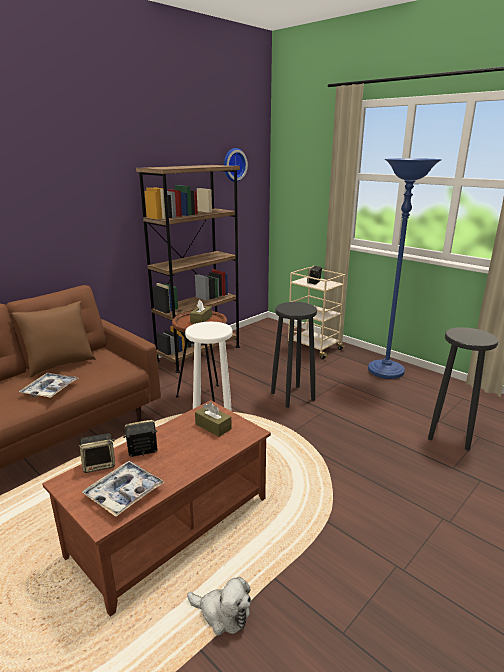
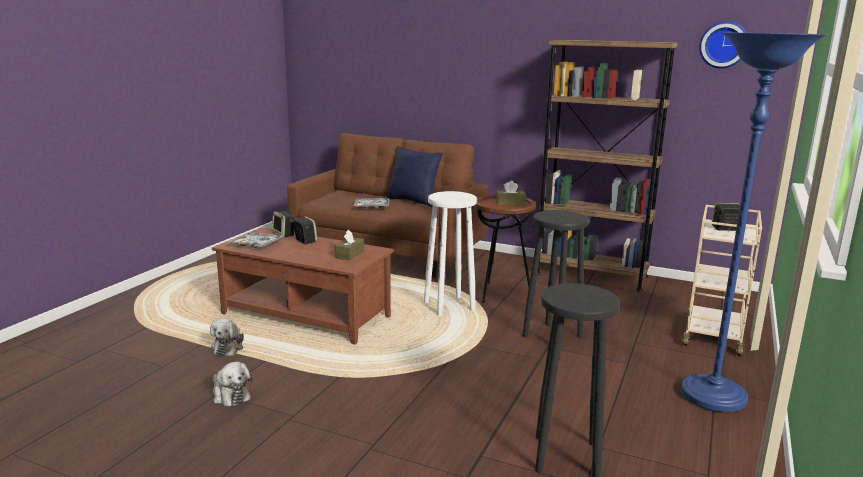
camera: 70 degrees right, 5 degrees down
brown pillow [11,301,96,377] -> blue pillow [387,146,443,208]
none -> plush toy [213,362,252,406]

